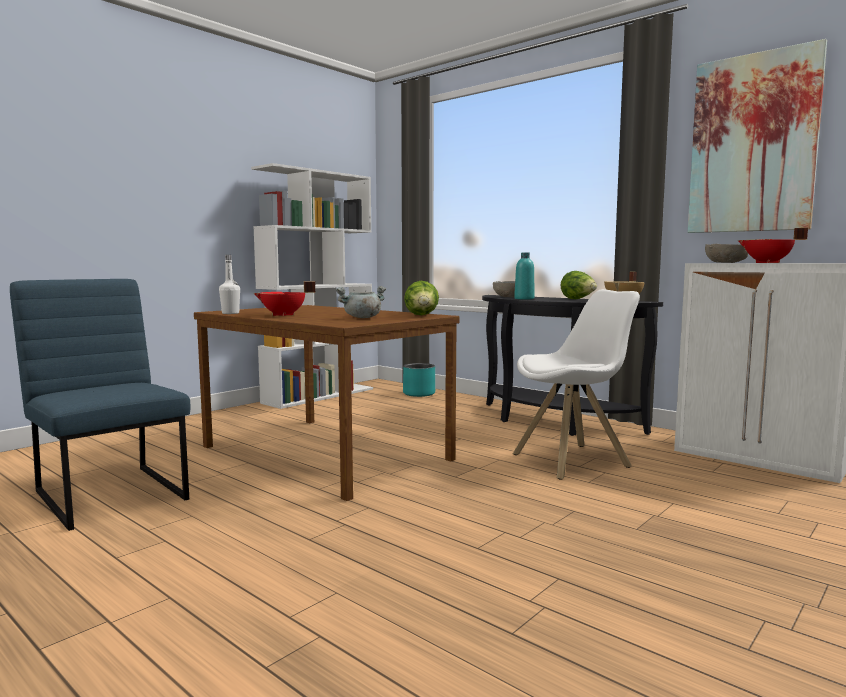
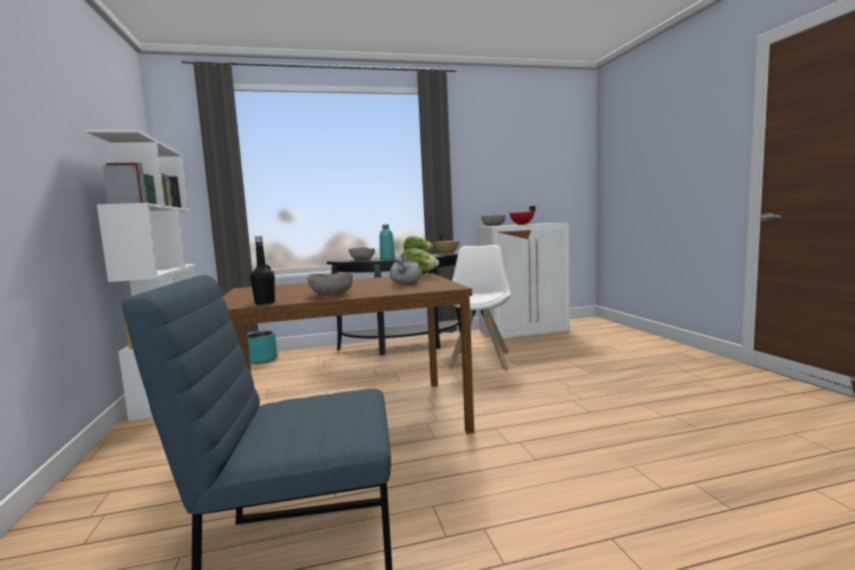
camera: 55 degrees left, 0 degrees up
white bottle [219,255,240,314] -> black bottle [250,236,275,305]
red cooking pot [254,281,315,316] -> grey bowl [307,273,353,295]
picture [688,39,827,233] -> none

